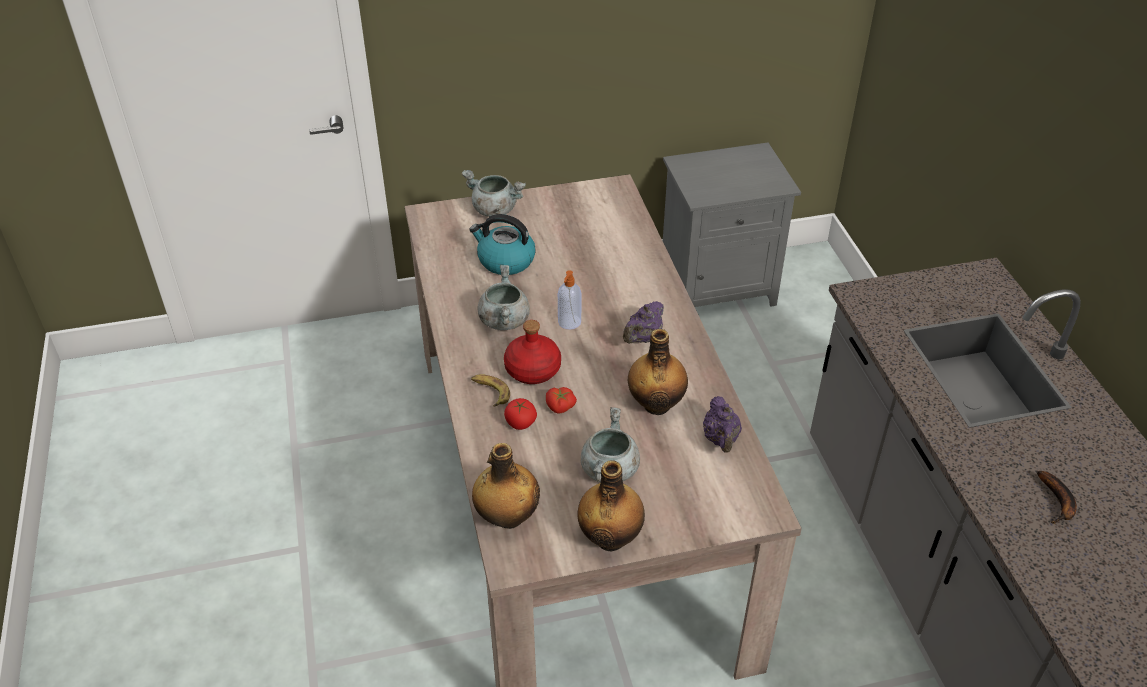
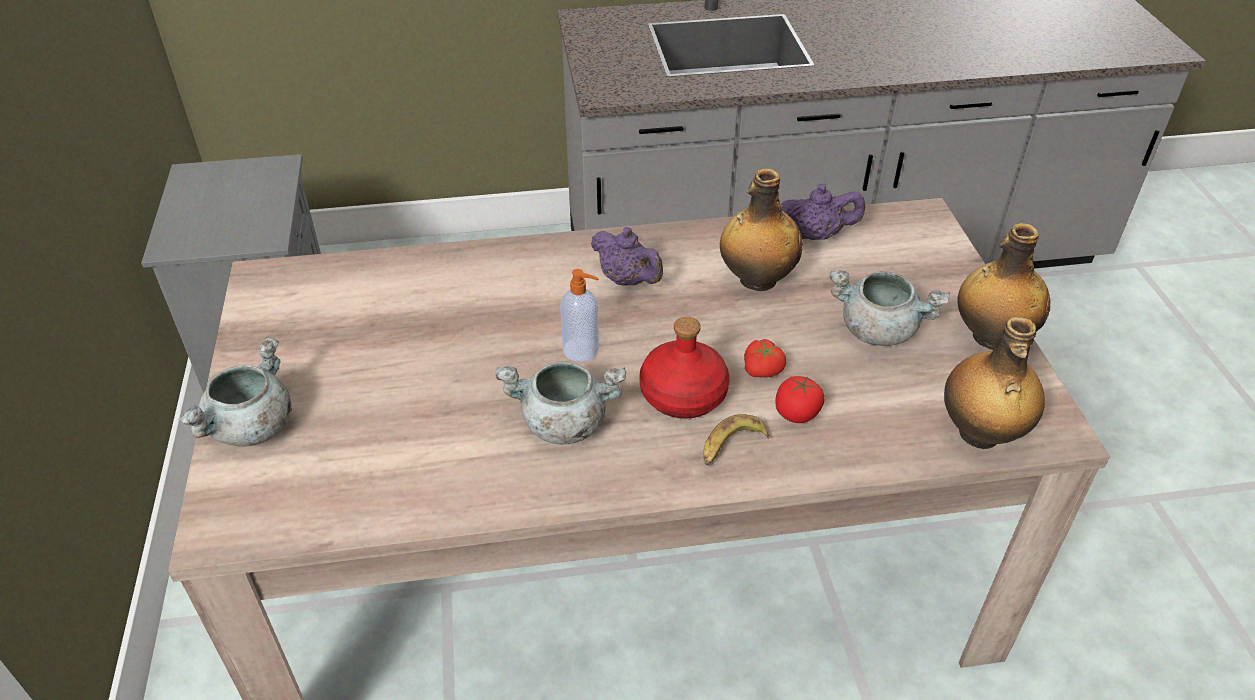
camera: 85 degrees left, 0 degrees up
kettle [469,214,536,275] -> none
banana [1037,471,1077,524] -> none

